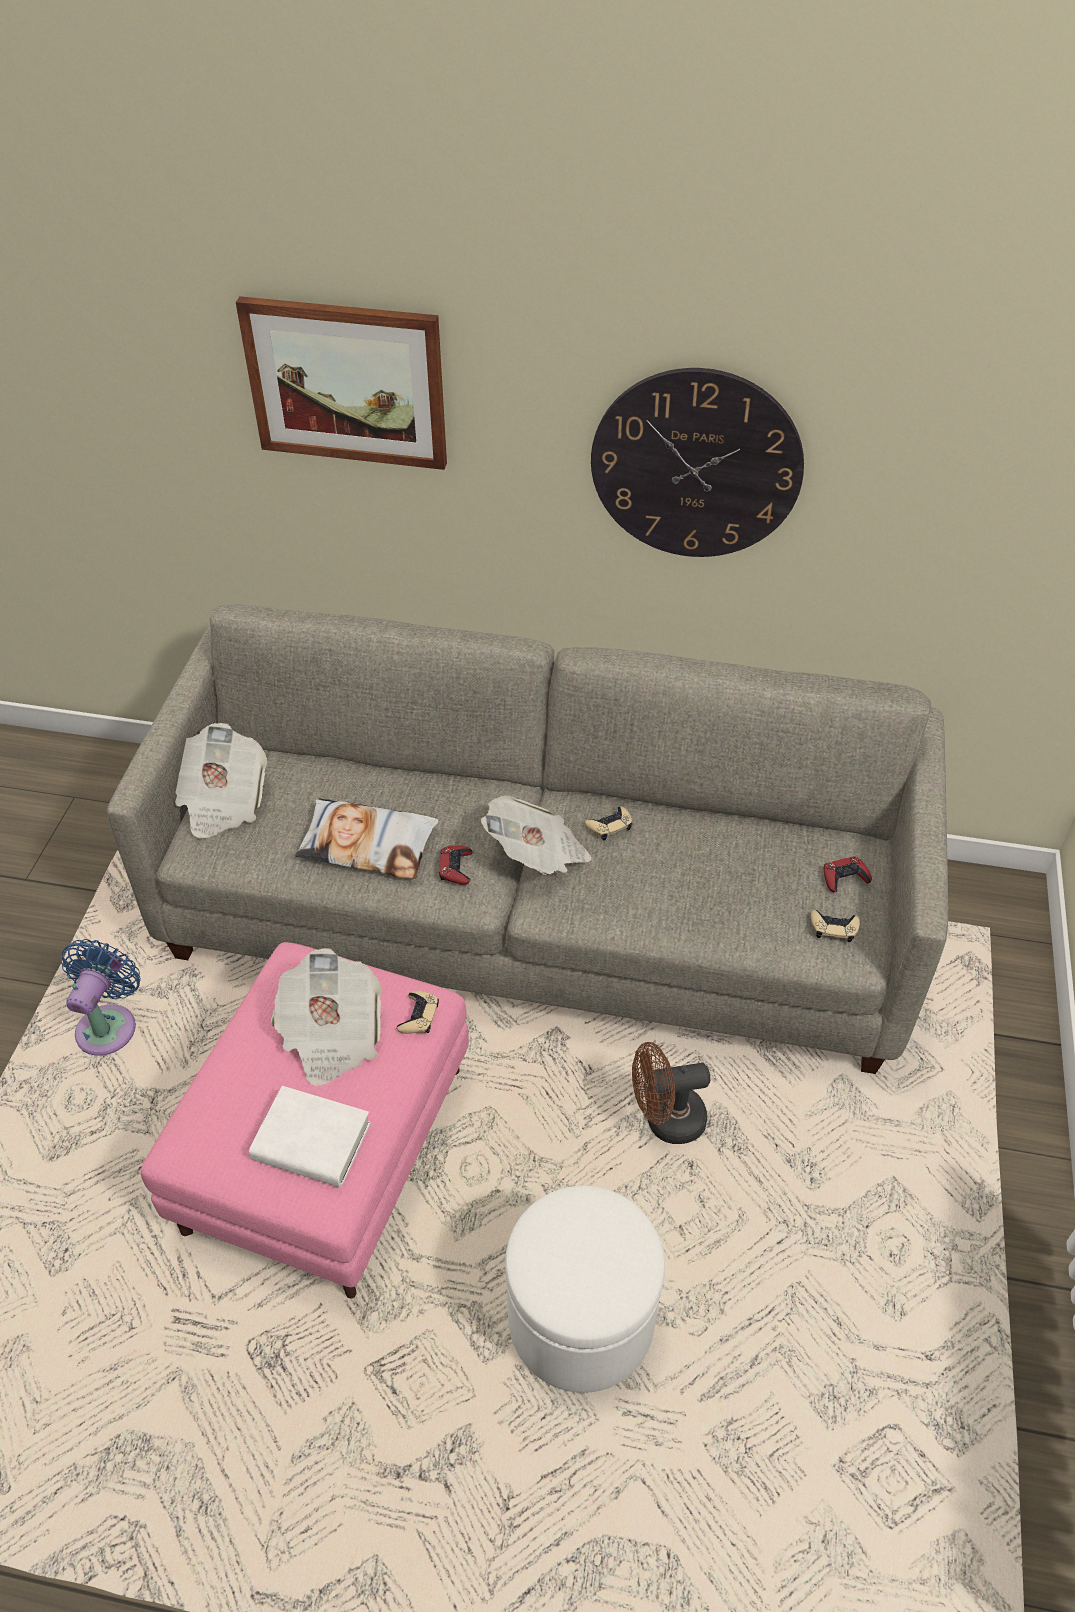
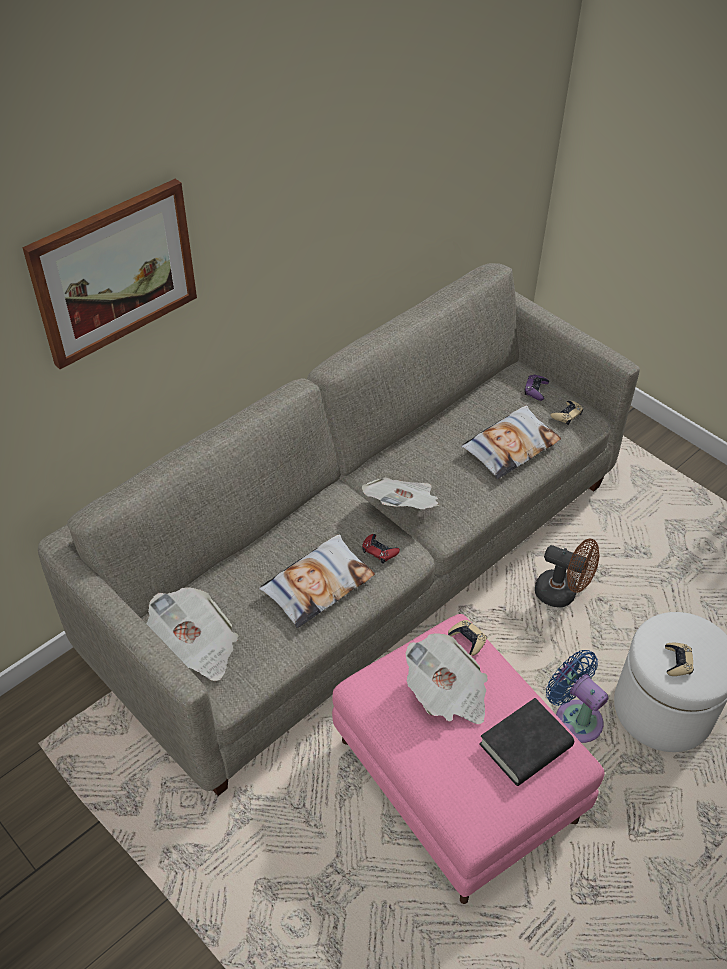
camera: 55 degrees left, 0 degrees up
blue fan [61,939,141,1056] -> blue fan moved to [546,650,608,743]
white book [249,1086,371,1187] -> black book [479,698,574,786]
beige game controller [585,806,632,840] -> beige game controller moved to [665,643,694,676]
wall clock [591,368,804,557] -> none
brown fan [632,1042,710,1144] -> brown fan turned 90 degrees counterclockwise [535,538,599,607]
red game controller [824,857,872,892] -> purple game controller [524,374,549,401]
none -> pillow [461,405,561,479]

